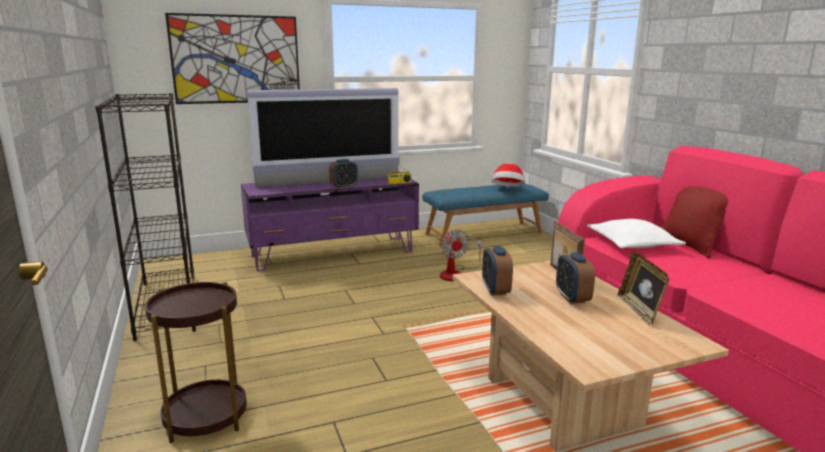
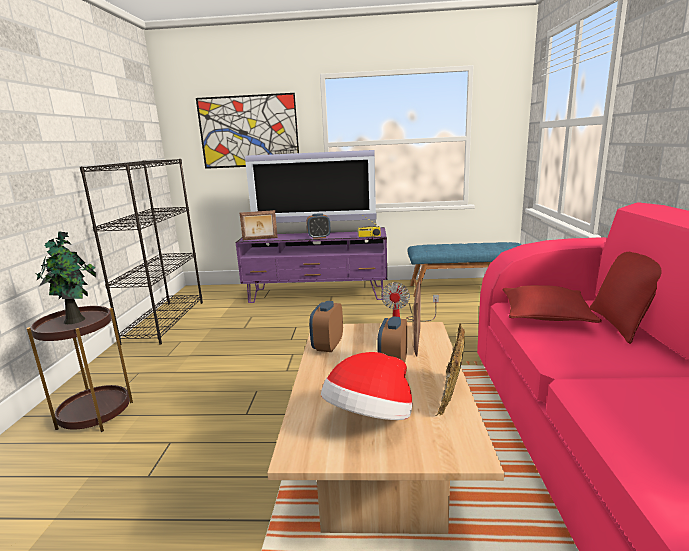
camera: 25 degrees right, 0 degrees up
hat [492,164,525,187] -> hat moved to [321,352,413,420]
white pillow [587,219,686,248] -> red pillow [503,285,602,323]
none -> potted plant [35,231,96,324]
none -> picture frame [240,210,278,240]

